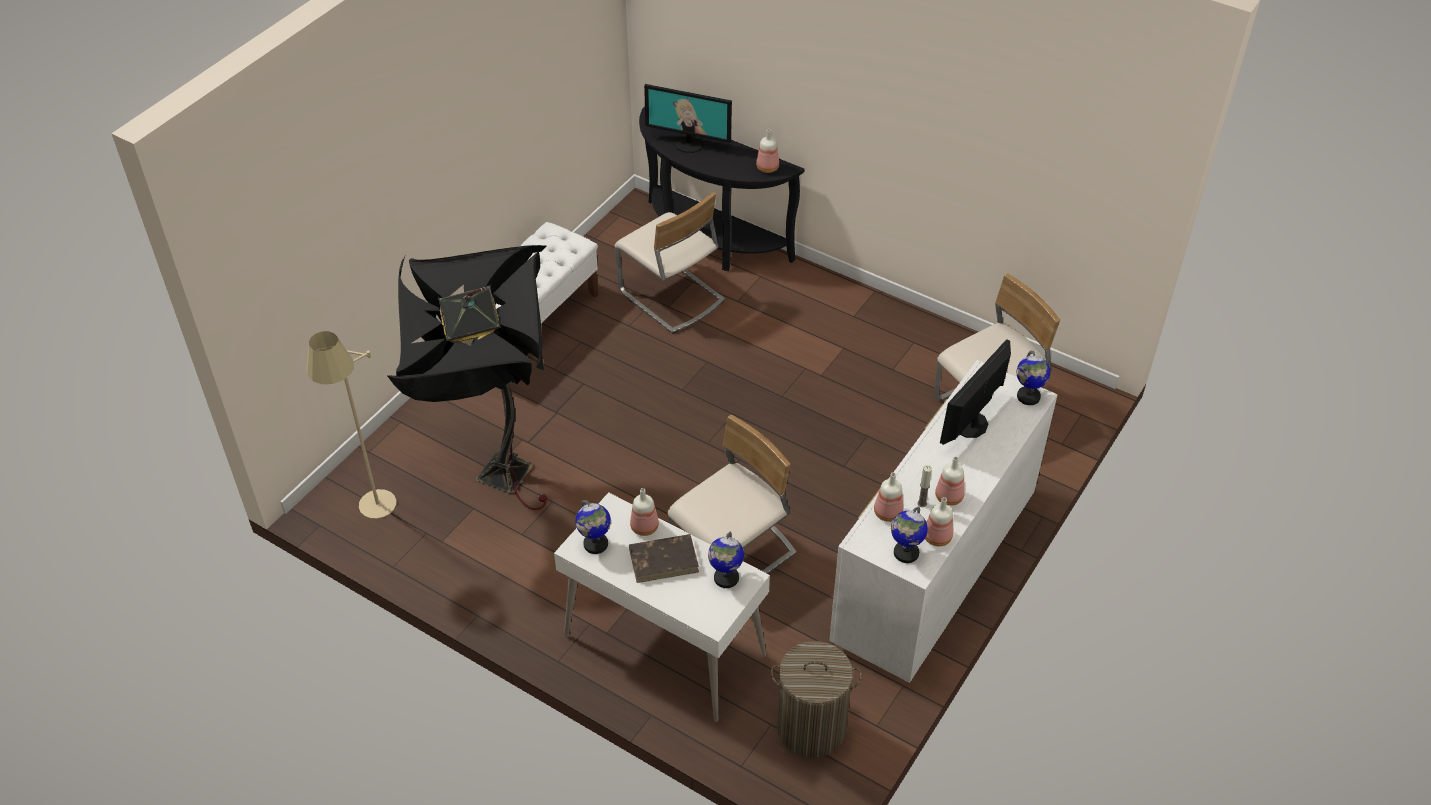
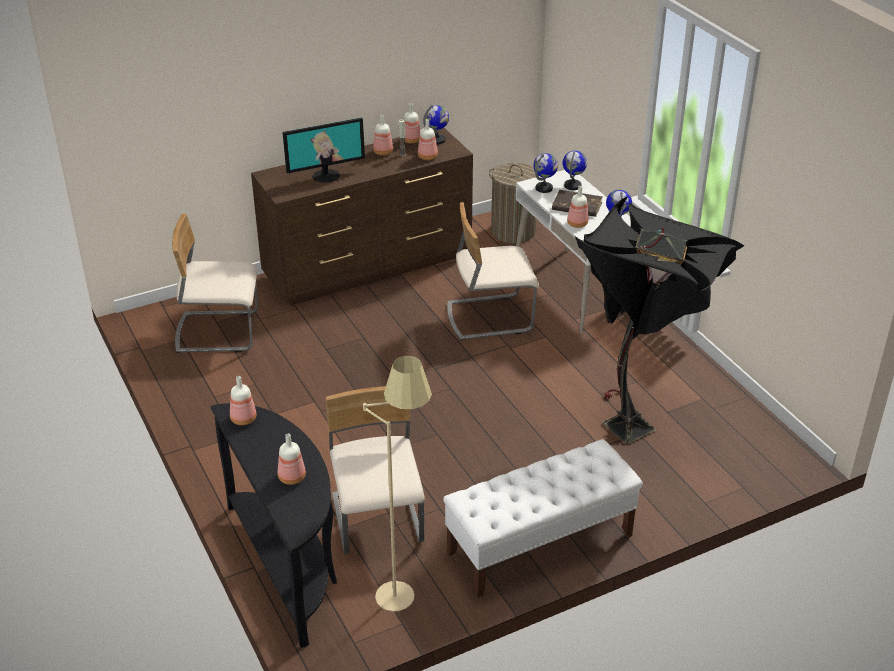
camera: 150 degrees left, 10 degrees down
beige floor lamp [306,331,396,519] -> beige floor lamp moved to [363,356,432,612]
monitor [644,84,732,153] -> bottle [278,434,306,485]
white dresser [829,360,1058,683] -> brown dresser [251,128,473,305]
globe [1016,350,1050,405] -> globe moved to [563,150,587,190]

